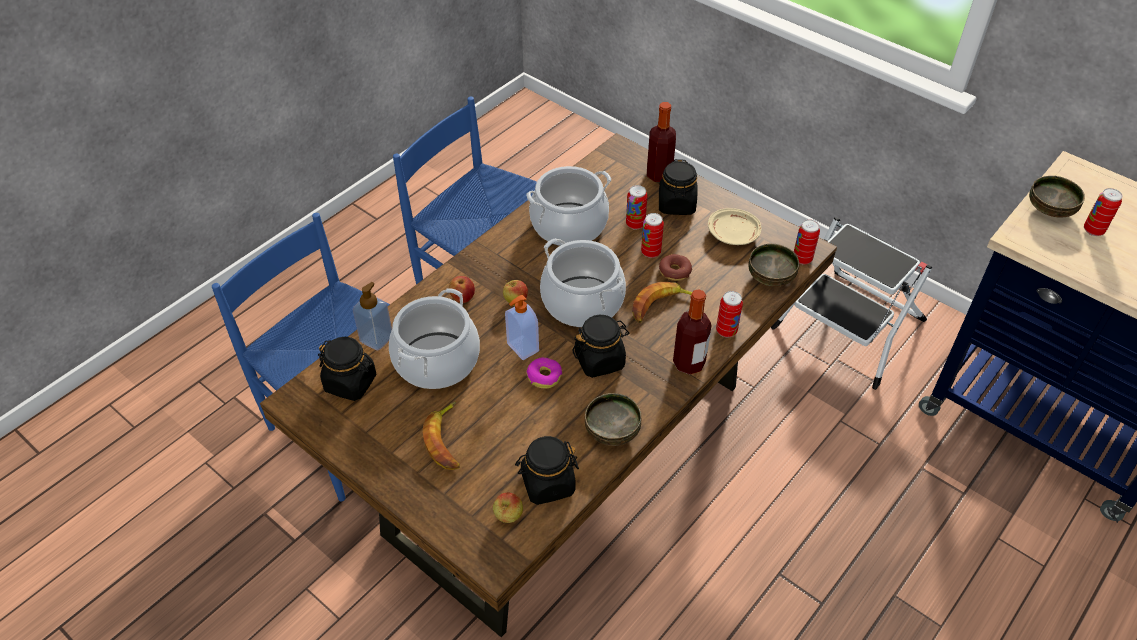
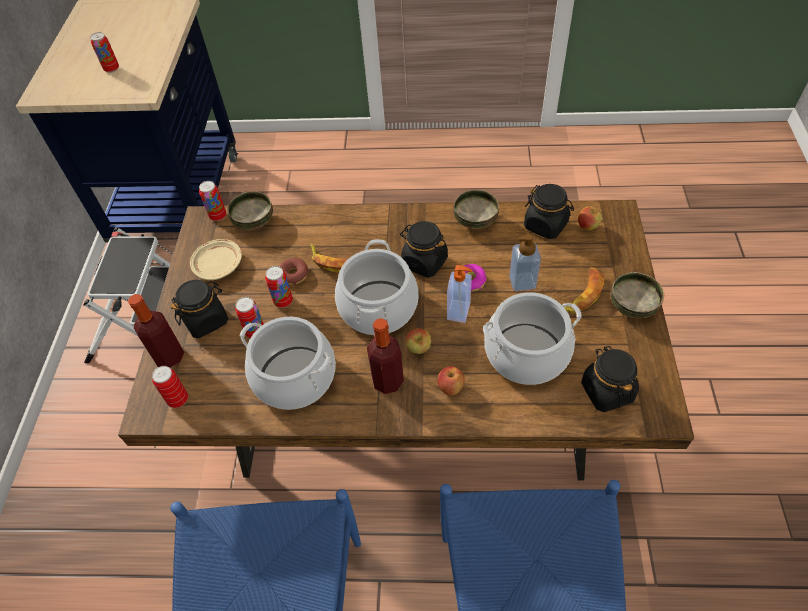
camera: 125 degrees left, 5 degrees up
soap dispenser [352,282,392,350] -> soap dispenser moved to [509,234,541,291]
bottle [673,289,712,375] -> bottle moved to [367,318,404,394]
can [716,291,743,337] -> can moved to [152,366,188,408]
bowl [1029,176,1085,218] -> bowl moved to [610,272,664,318]

